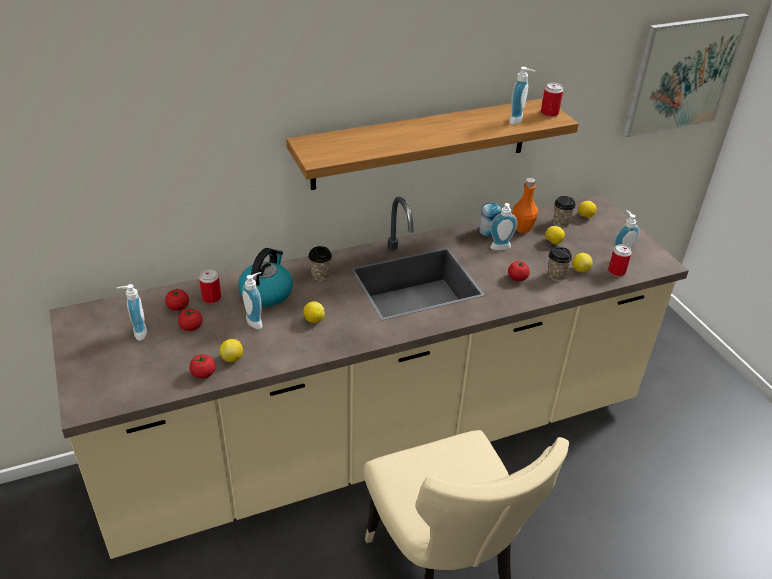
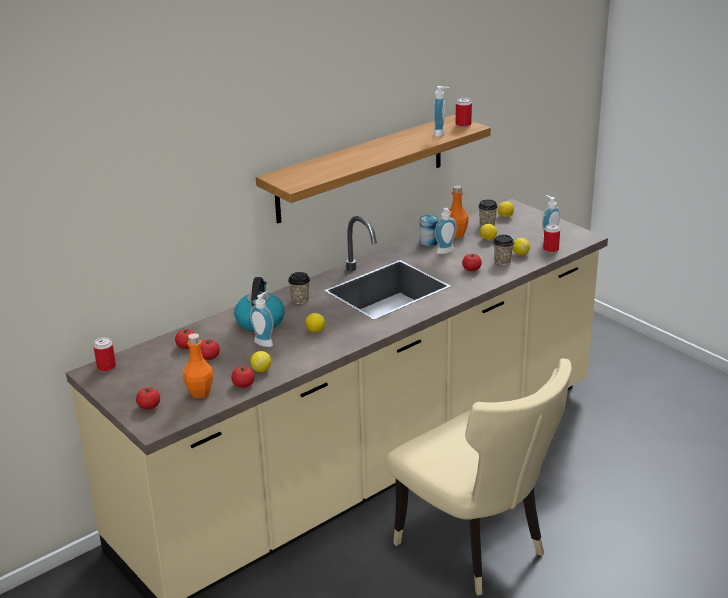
camera: 15 degrees left, 10 degrees down
soap dispenser [117,284,147,341] -> none
can [199,269,221,304] -> can moved to [93,337,116,372]
picture [623,13,749,138] -> none
none -> tomato [136,387,160,410]
none -> orange bottle [183,333,213,398]

